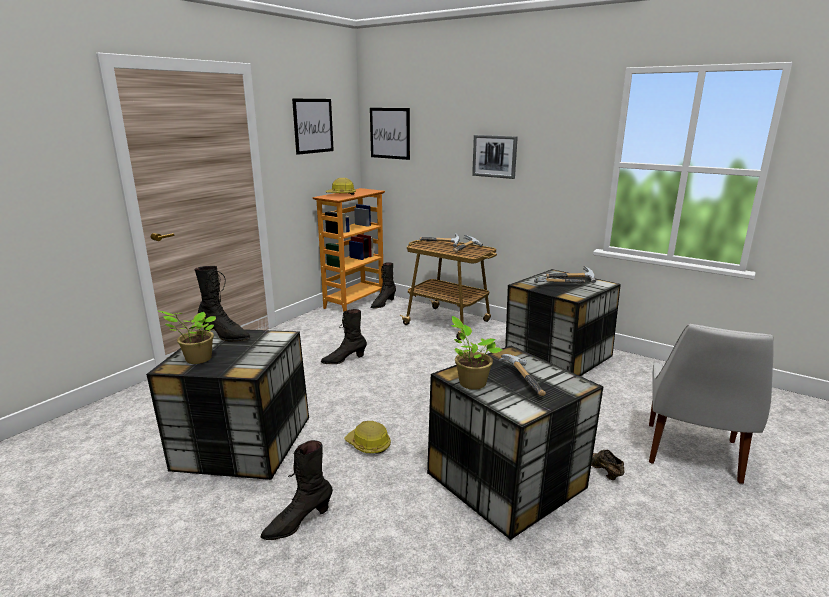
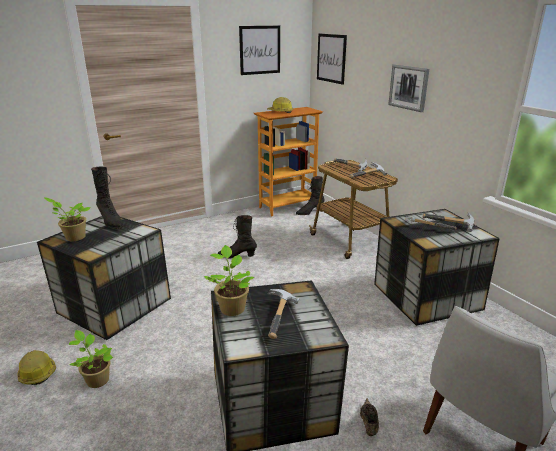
camera: 25 degrees right, 5 degrees up
black boot [260,440,333,540] -> potted plant [69,330,113,388]
hard hat [344,421,391,454] -> hard hat moved to [17,350,56,385]

